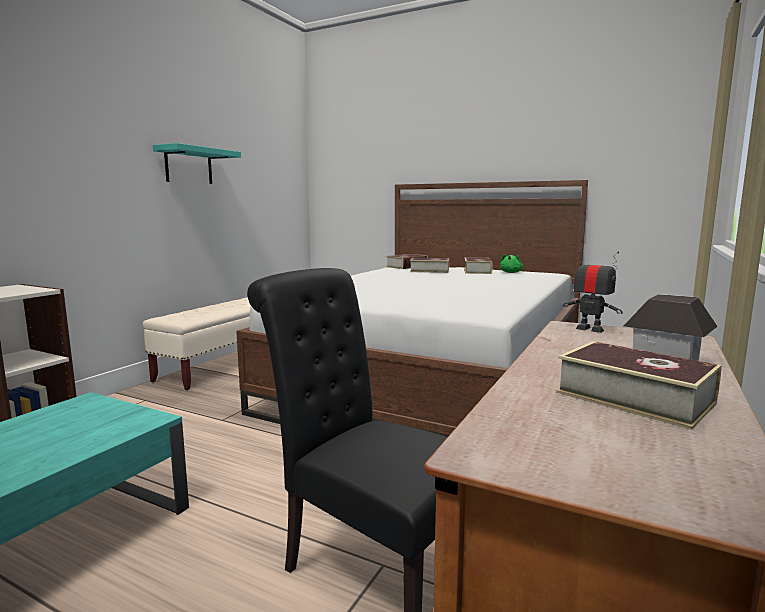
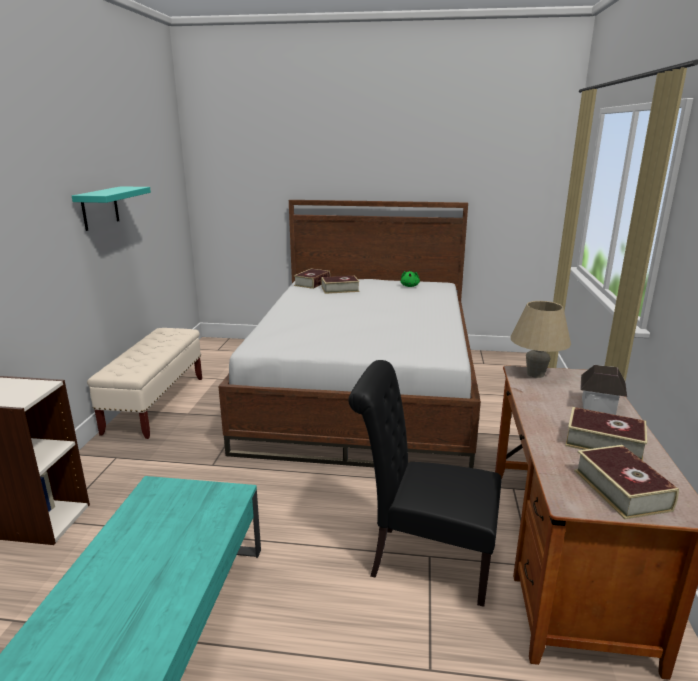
camera: 20 degrees left, 10 degrees up
book [464,257,493,274] -> book moved to [574,445,679,519]
toy robot [563,251,623,333] -> beige table lamp [510,301,571,378]

